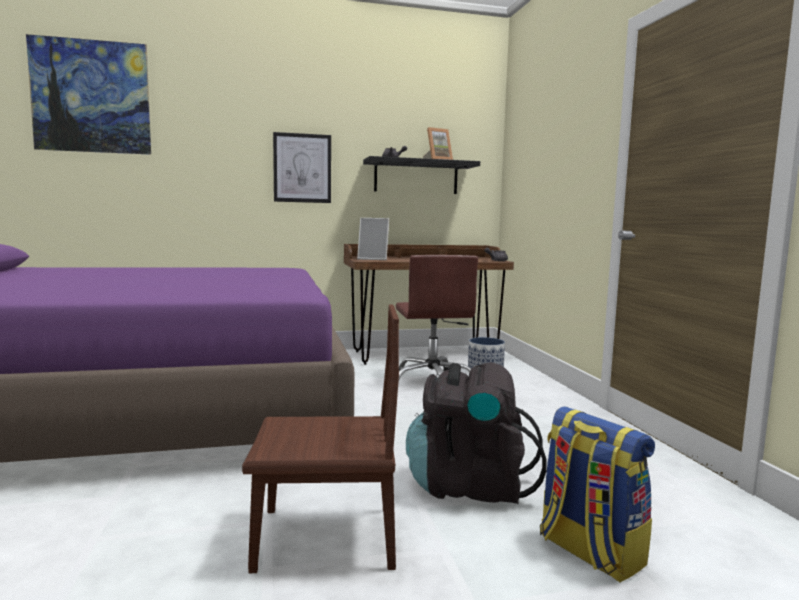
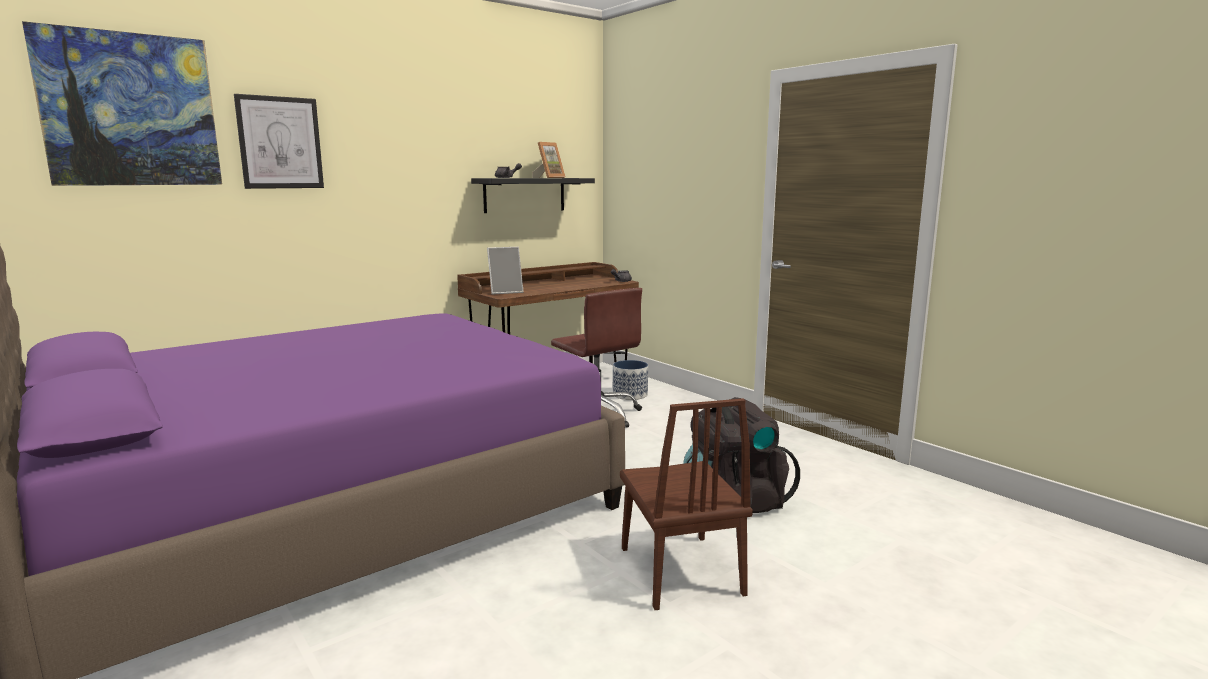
camera: 25 degrees left, 5 degrees up
brown chair [242,304,399,573] -> brown chair turned 105 degrees clockwise [620,398,753,610]
picture [273,132,331,203] -> picture moved to [234,94,324,189]
backpack [540,406,655,583] -> none

